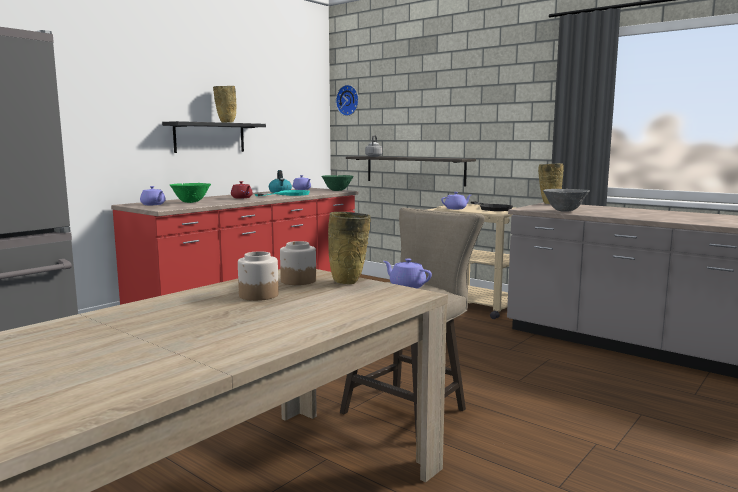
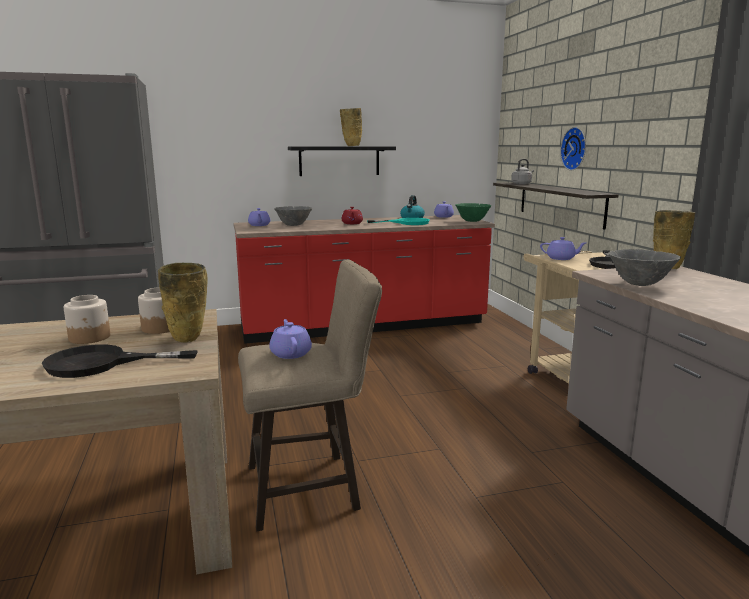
camera: 35 degrees right, 5 degrees up
green bowl [170,183,211,203] -> grey bowl [274,206,313,226]
wall clock [336,85,359,116] -> wall clock moved to [560,127,586,170]
none -> black frying pan [42,344,197,378]

